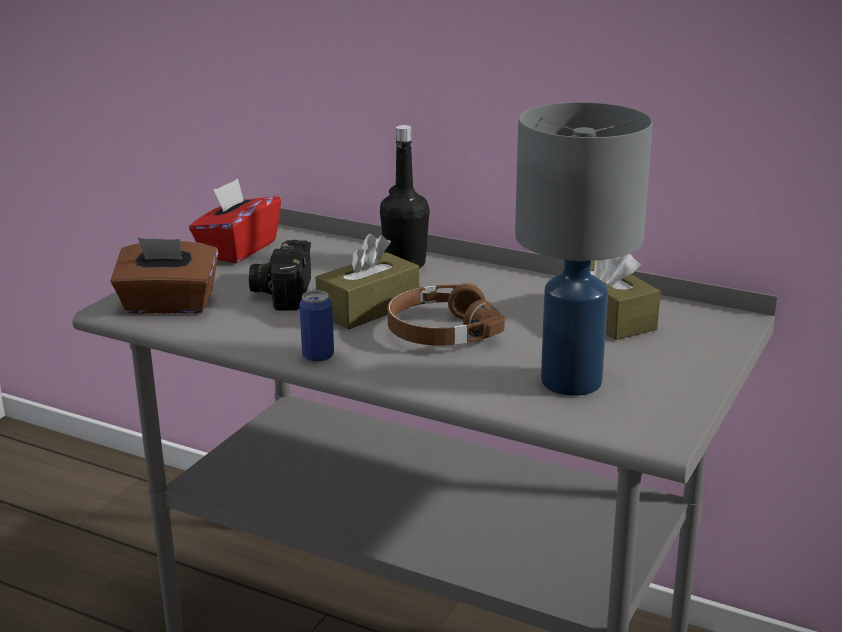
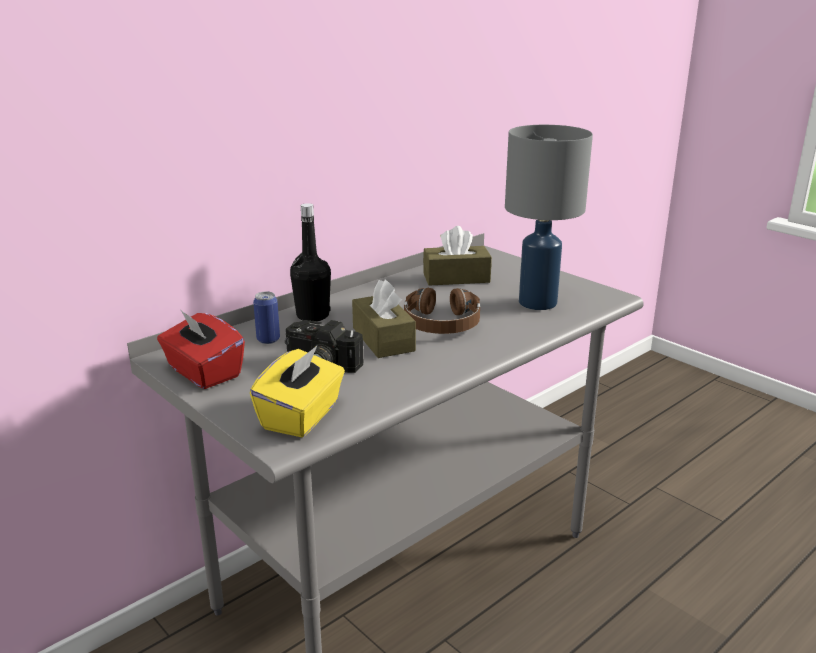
camera: 70 degrees left, 0 degrees up
brown tissue box [111,238,218,314] -> yellow tissue box [250,346,345,437]
can [299,290,334,362] -> can moved to [253,291,280,344]

